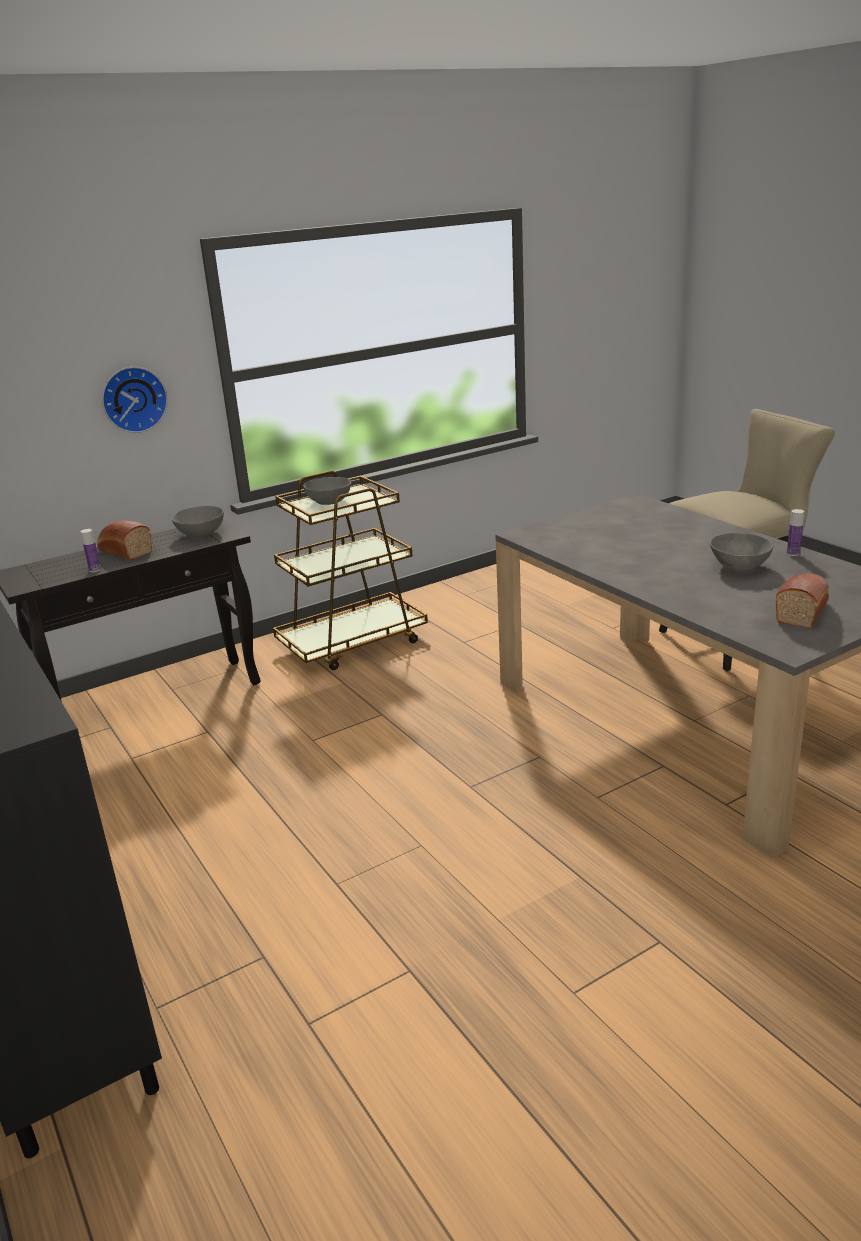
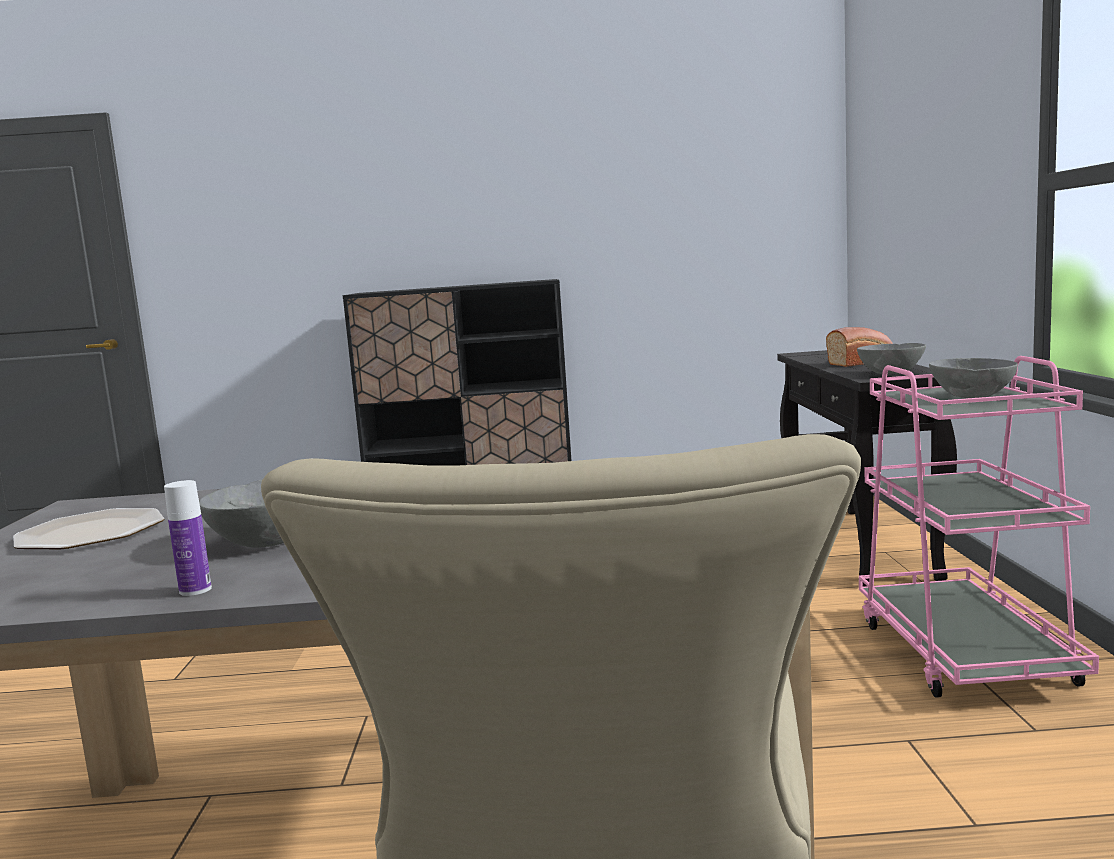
camera: 120 degrees right, 15 degrees down
bottle [81,529,101,572] -> none
wall clock [102,367,168,433] -> none
brown cart [273,471,428,670] -> pink cart [859,356,1099,698]
bread [776,573,829,628] -> plate [13,508,164,549]

